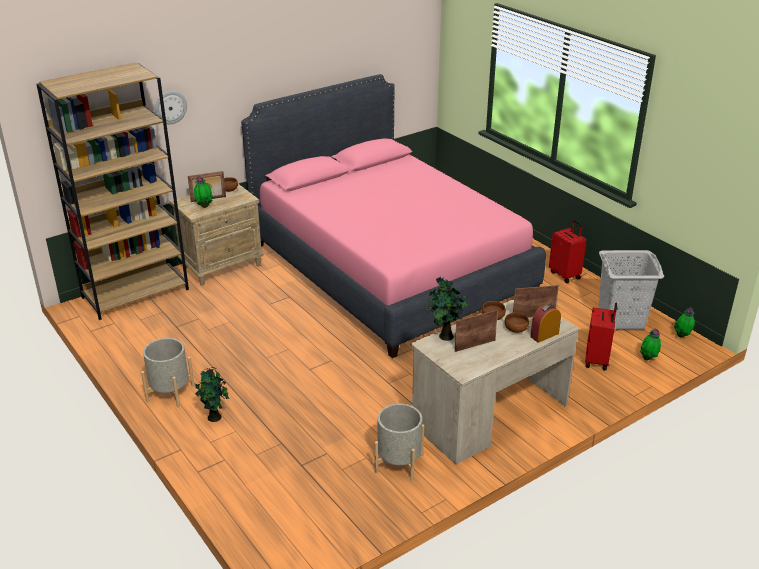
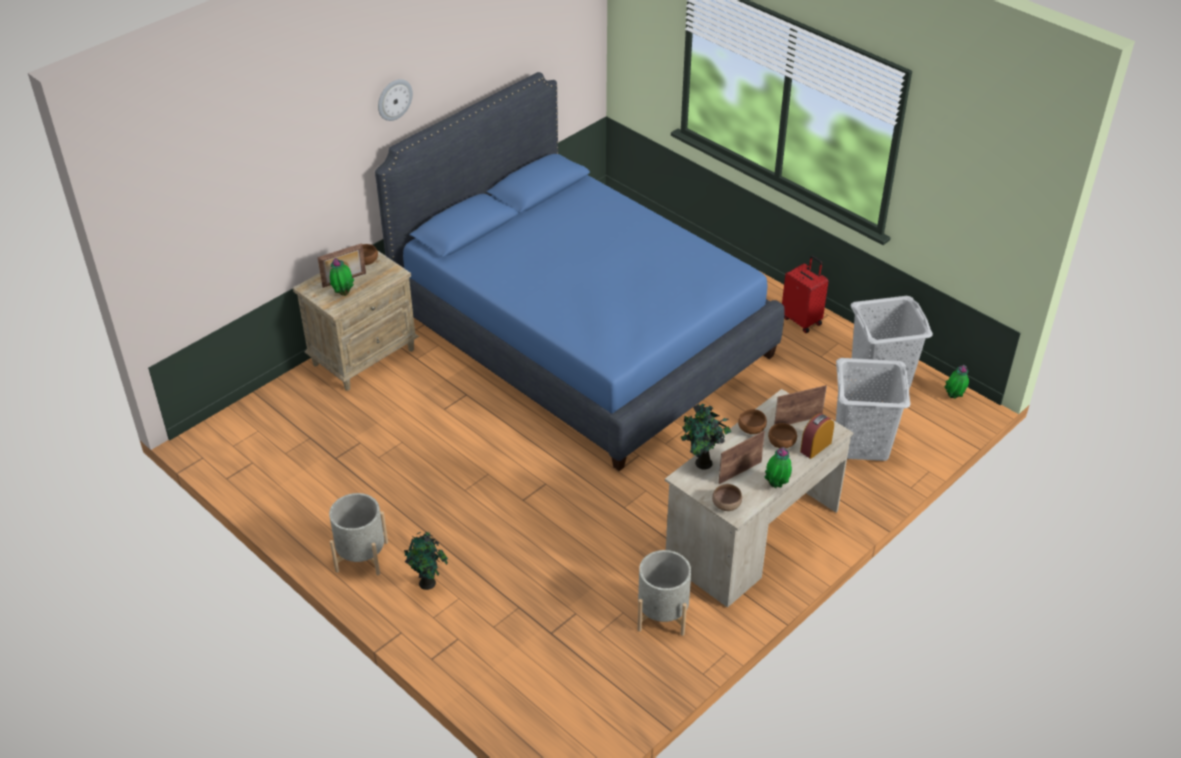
camera: 10 degrees left, 10 degrees up
brown bookcase [36,62,189,320] -> none
wall clock [155,91,187,124] -> wall clock moved to [378,79,413,121]
pink bed [241,74,546,358] -> blue bed [375,72,785,471]
red suitcase [585,303,617,370] -> grey laundry basket [836,358,911,461]
potted plant [640,329,661,360] -> potted plant moved to [765,447,792,489]
none -> brown bowl [712,484,742,511]

